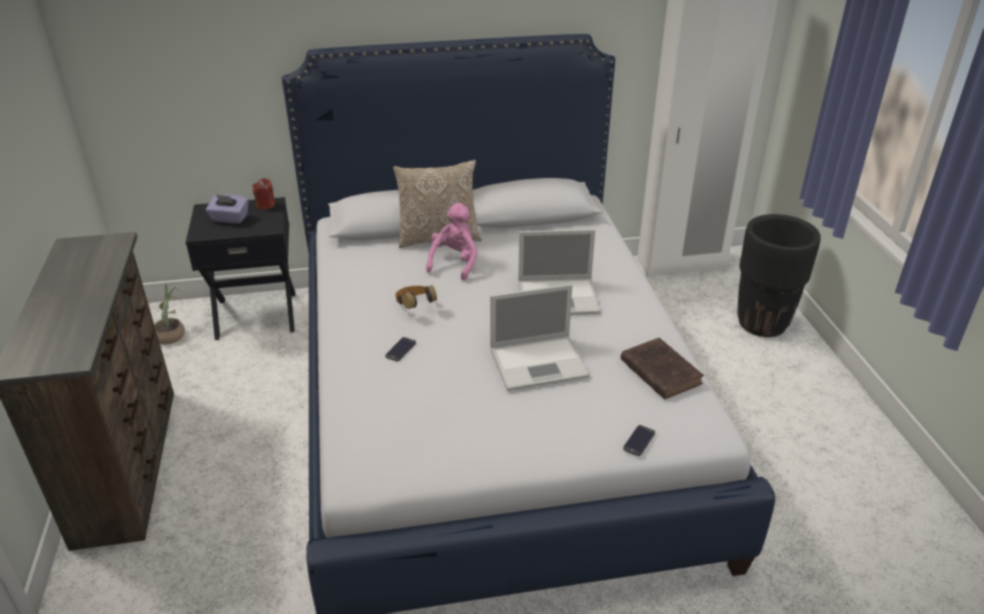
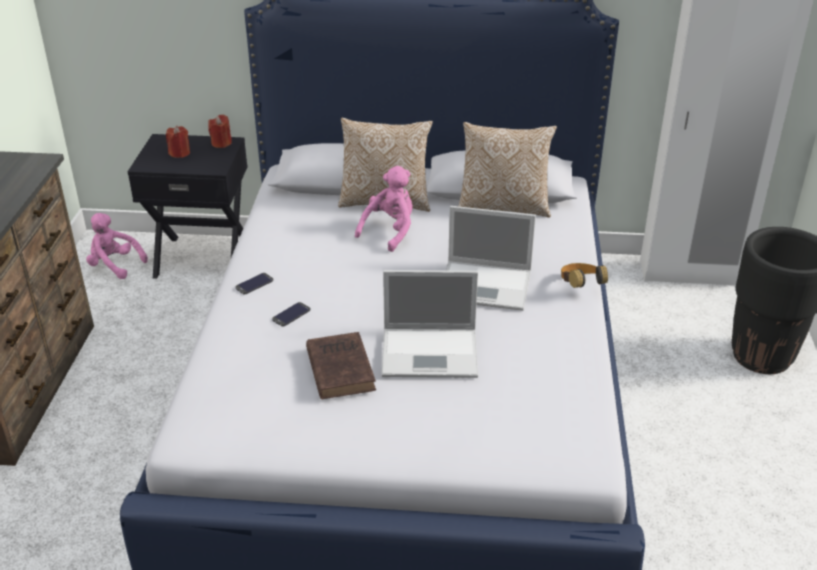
camera: 15 degrees right, 0 degrees up
potted plant [154,283,185,344] -> pink plush toy [86,213,148,279]
purple tissue box [206,194,248,224] -> red candle [166,126,190,158]
headphones [395,286,437,309] -> headphones moved to [561,263,608,288]
brown book [621,338,704,399] -> brown book moved to [306,332,376,399]
phone [623,425,655,456] -> phone moved to [235,273,273,294]
none -> pillow [458,122,557,218]

